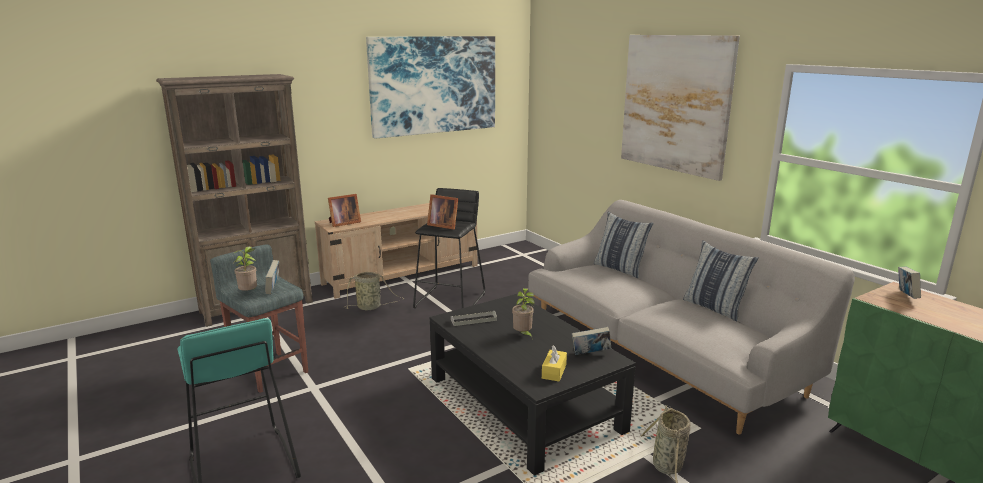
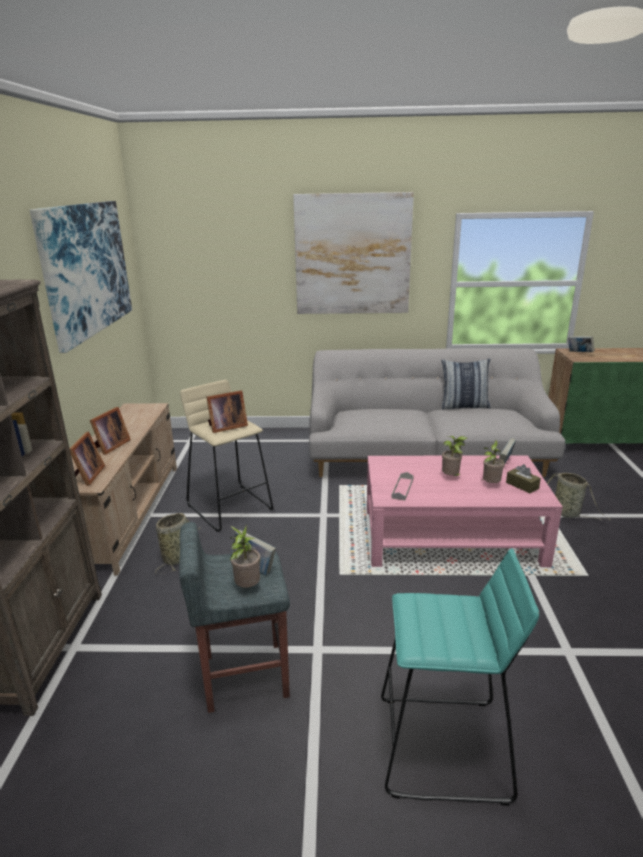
camera: 55 degrees left, 5 degrees up
black stool [413,188,485,308] -> beige stool [180,380,273,532]
black coffee table [429,294,636,476] -> pink coffee table [367,455,563,567]
yellow tissue box [542,345,567,381] -> brown tissue box [506,464,541,493]
pillow [594,212,654,278] -> none
none -> picture frame [90,407,131,455]
none -> potted plant [482,440,505,483]

